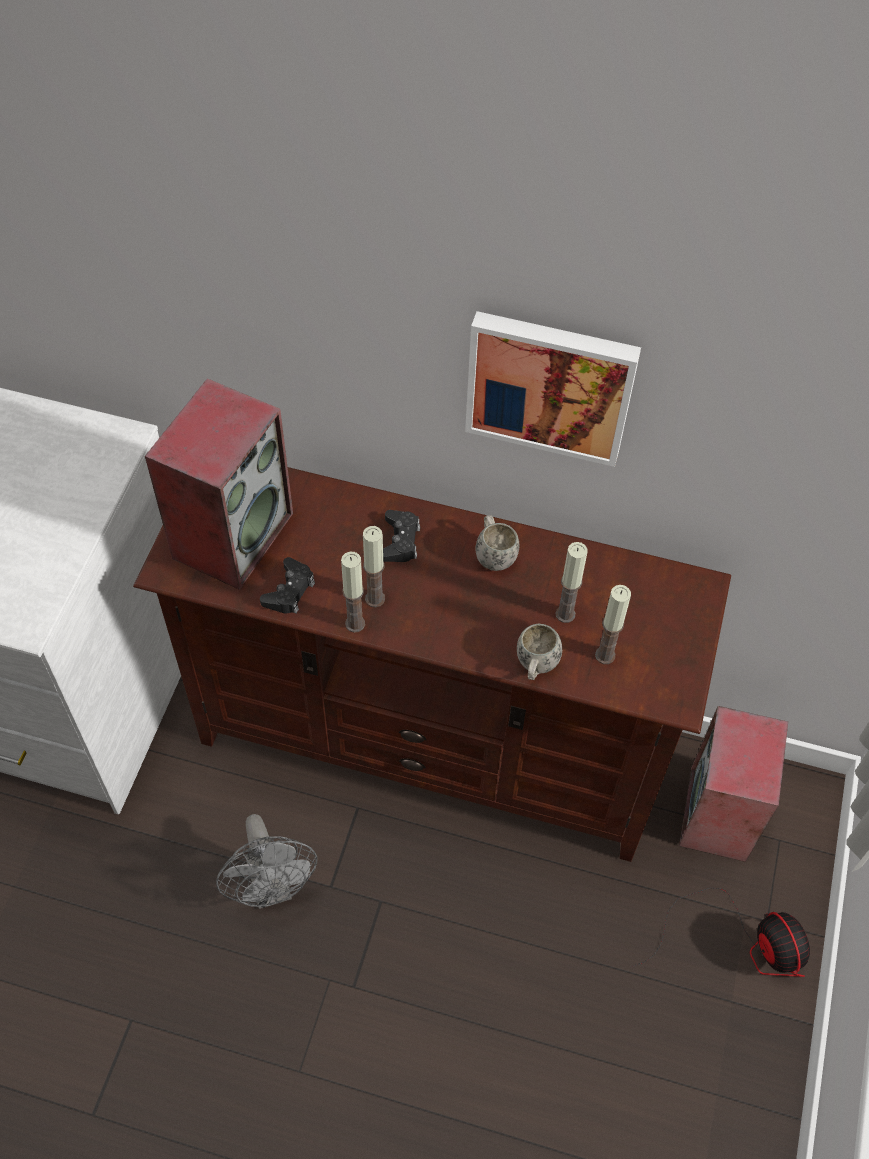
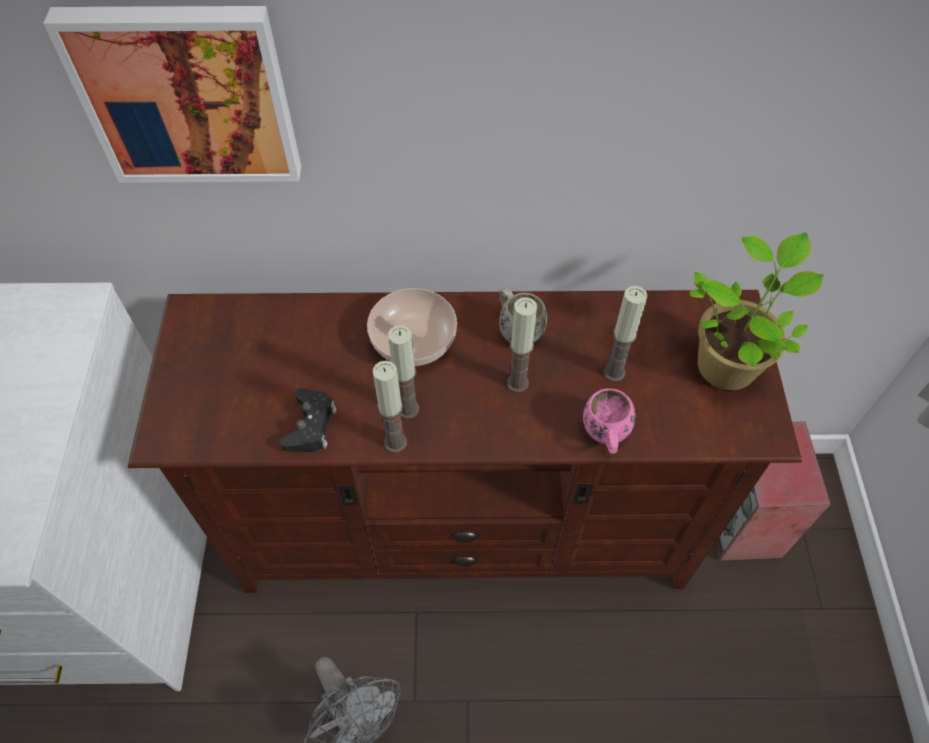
camera: 15 degrees left, 0 degrees up
speaker [145,378,293,590] -> none
black game controller [383,510,420,562] -> bowl [367,288,457,366]
picture [465,311,641,467] -> picture moved to [43,6,301,183]
white mug [517,624,562,680] -> pink mug [583,388,635,454]
candle [595,585,631,664] -> candle moved to [507,297,537,393]
fan [631,887,810,977] -> none
none -> potted plant [690,233,824,390]

